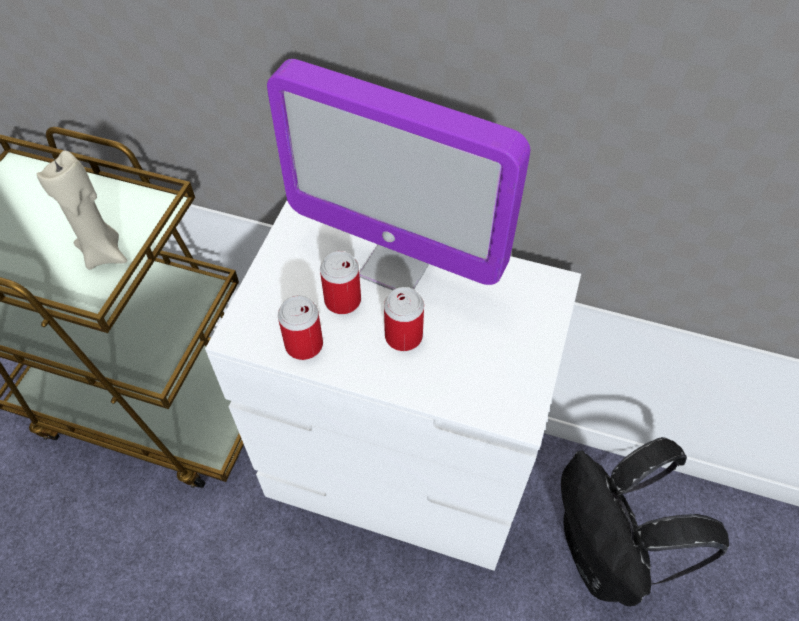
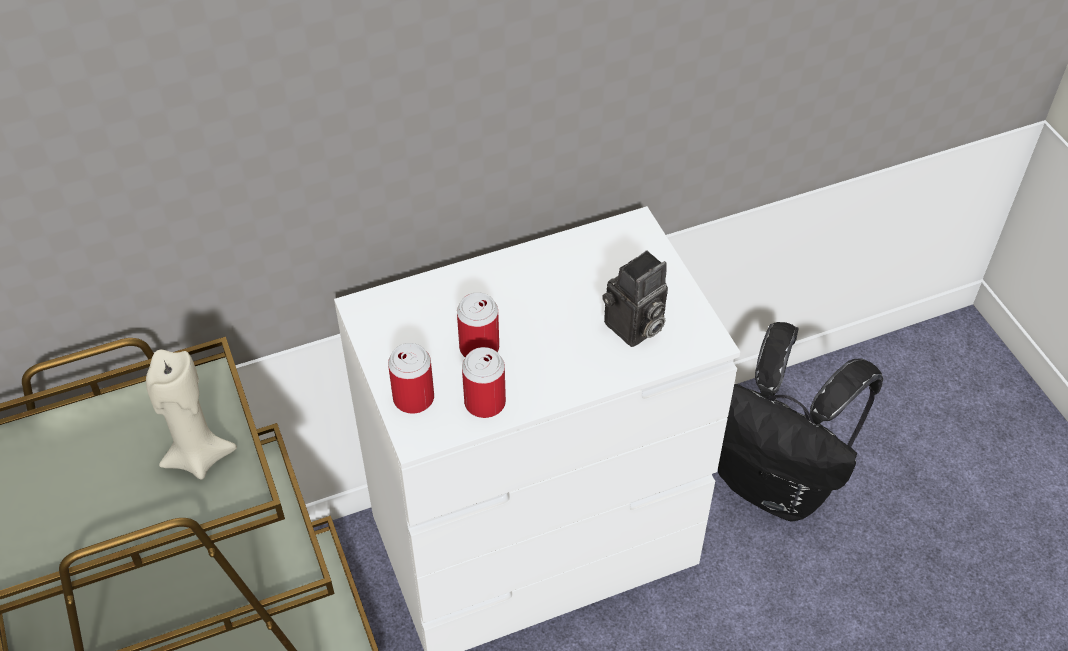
camera: 40 degrees left, 5 degrees down
monitor [267,59,530,290] -> none
can [384,287,424,351] -> can moved to [388,343,434,414]
none -> camera [602,250,668,347]

